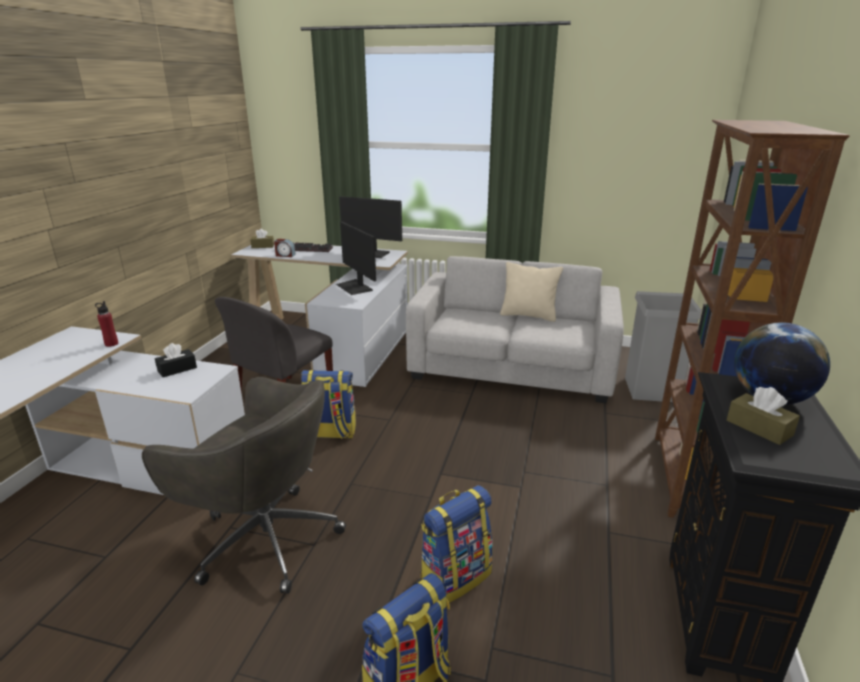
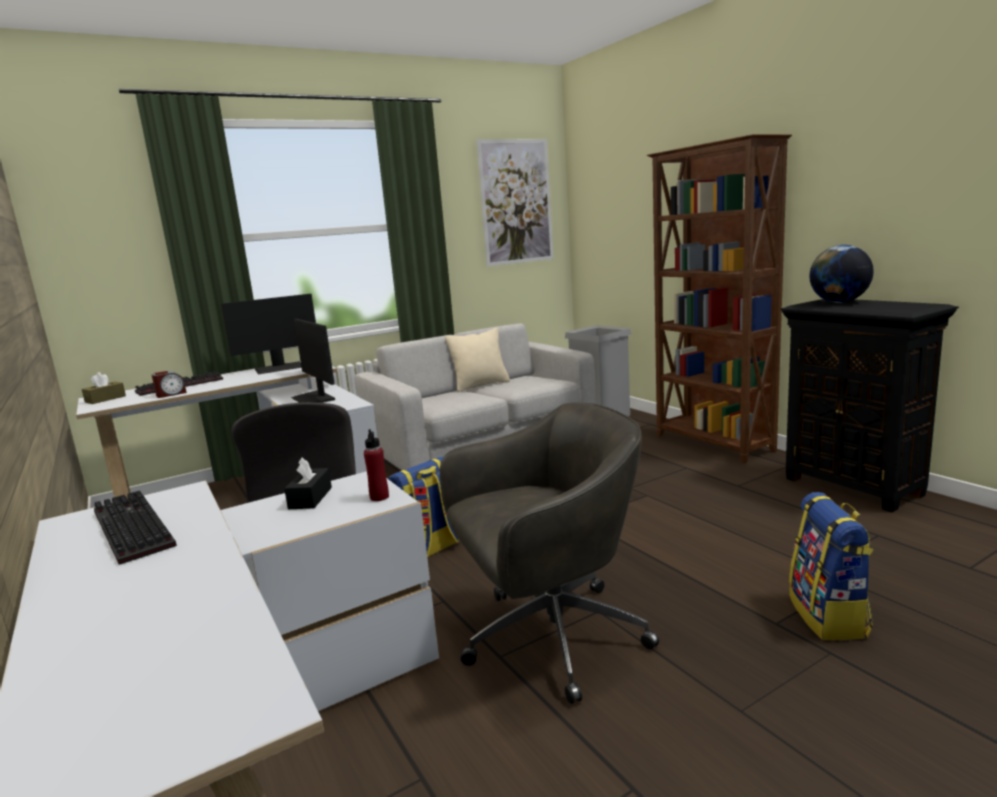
camera: 45 degrees left, 10 degrees down
red bottle [95,301,118,347] -> red bottle moved to [364,429,389,501]
monitor [336,222,376,295] -> monitor turned 45 degrees clockwise [291,319,335,403]
backpack [420,485,493,603] -> none
brown tissue box [727,387,800,445] -> none
none -> keyboard [94,490,177,565]
none -> picture [476,139,554,267]

